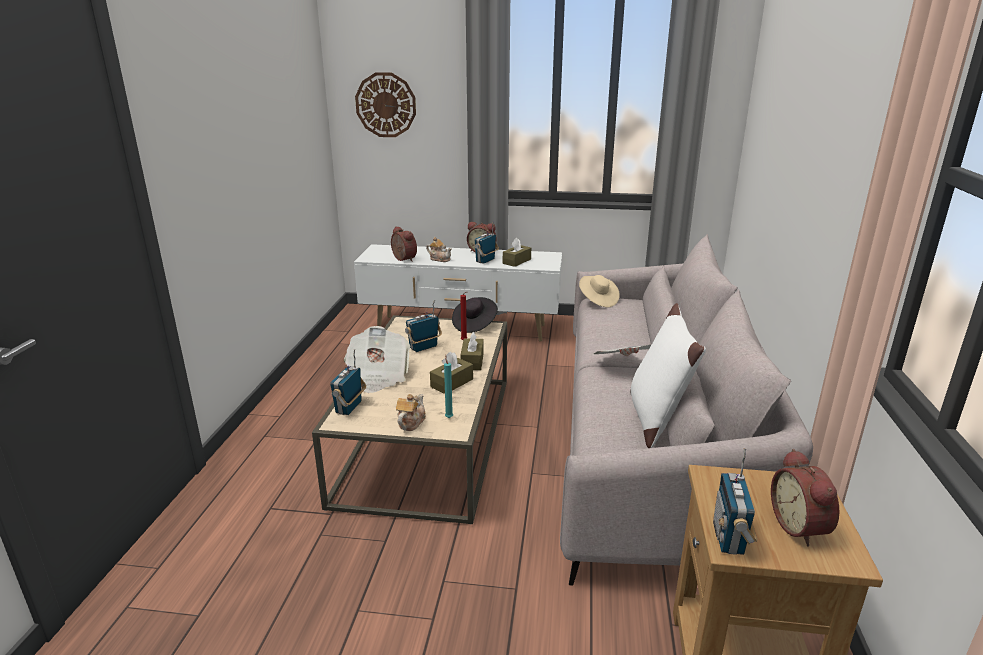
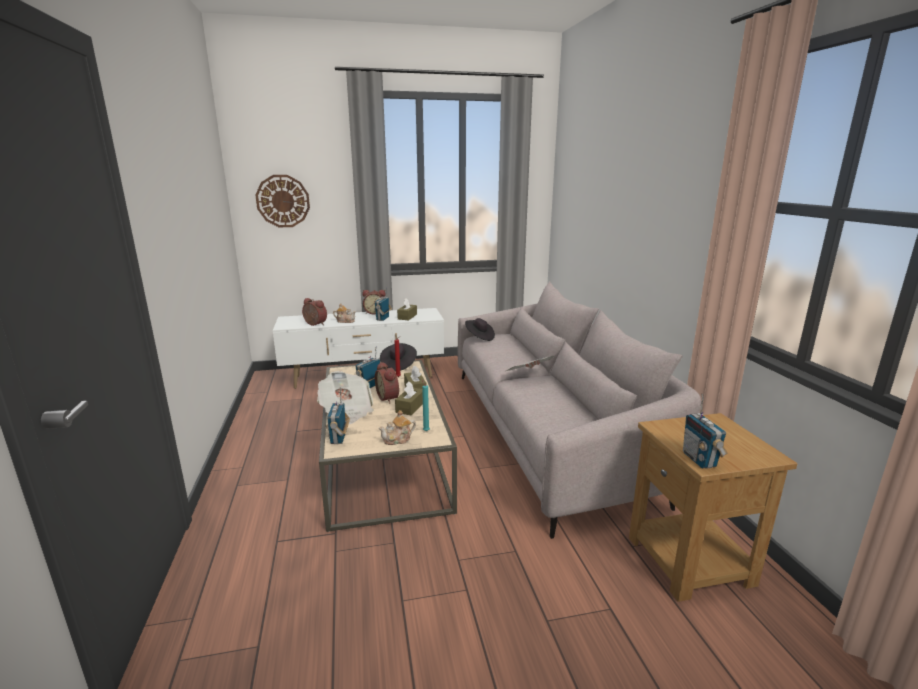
camera: 20 degrees left, 5 degrees down
teapot [396,394,426,431] -> teapot turned 120 degrees counterclockwise [379,410,416,445]
beige hat [579,275,620,307] -> black hat [465,318,495,341]
white pillow [630,303,706,448] -> none
alarm clock [771,449,839,547] -> alarm clock moved to [375,362,399,403]

